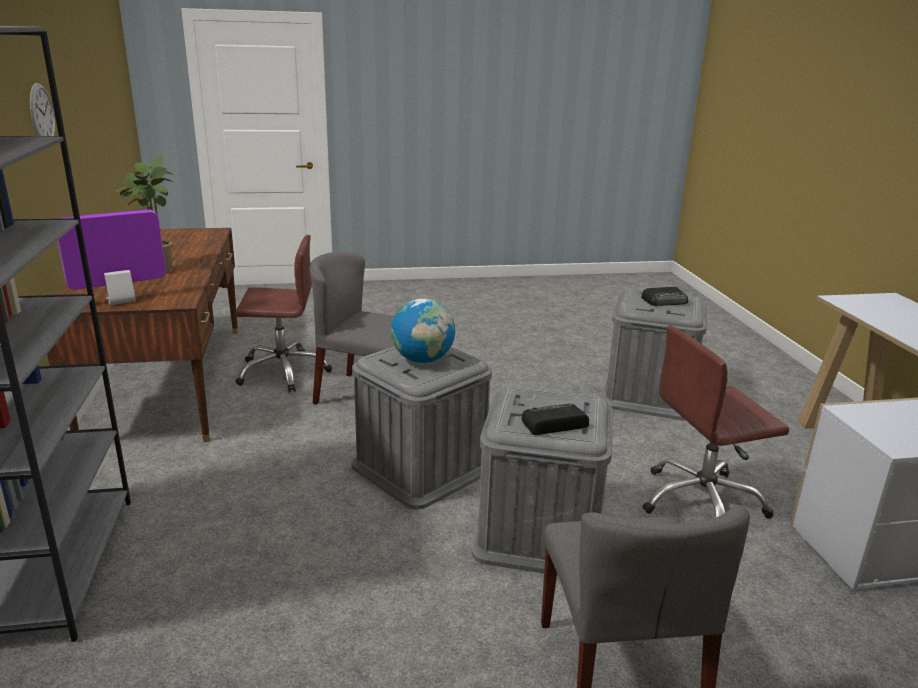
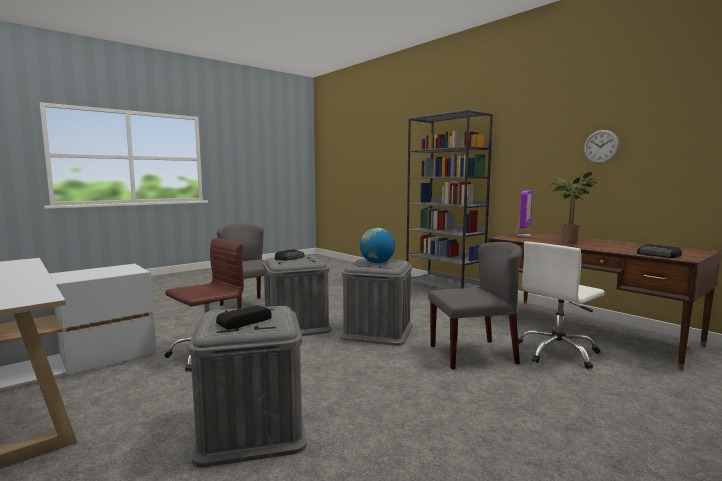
camera: 150 degrees right, 15 degrees down
brown office chair [235,235,332,392] -> white office chair [518,242,605,369]
none -> radio [637,244,682,258]

